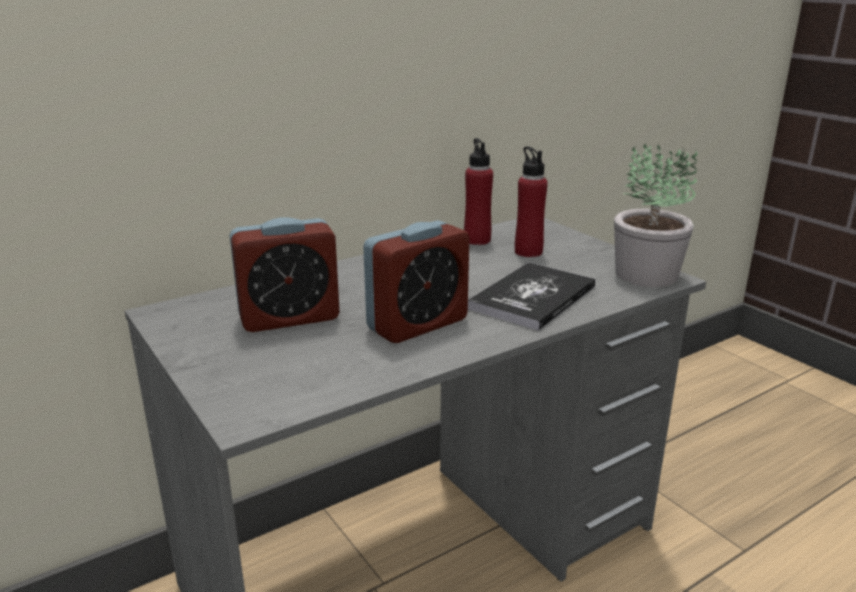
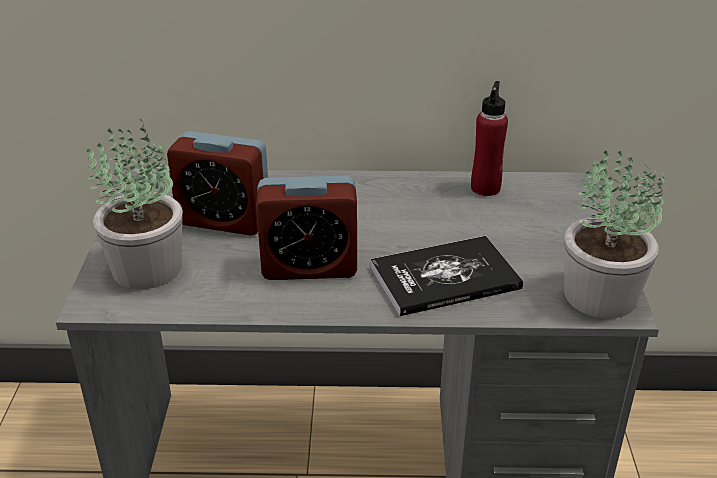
camera: 35 degrees right, 10 degrees up
red bottle [515,146,548,257] -> none
none -> potted plant [86,118,183,289]

